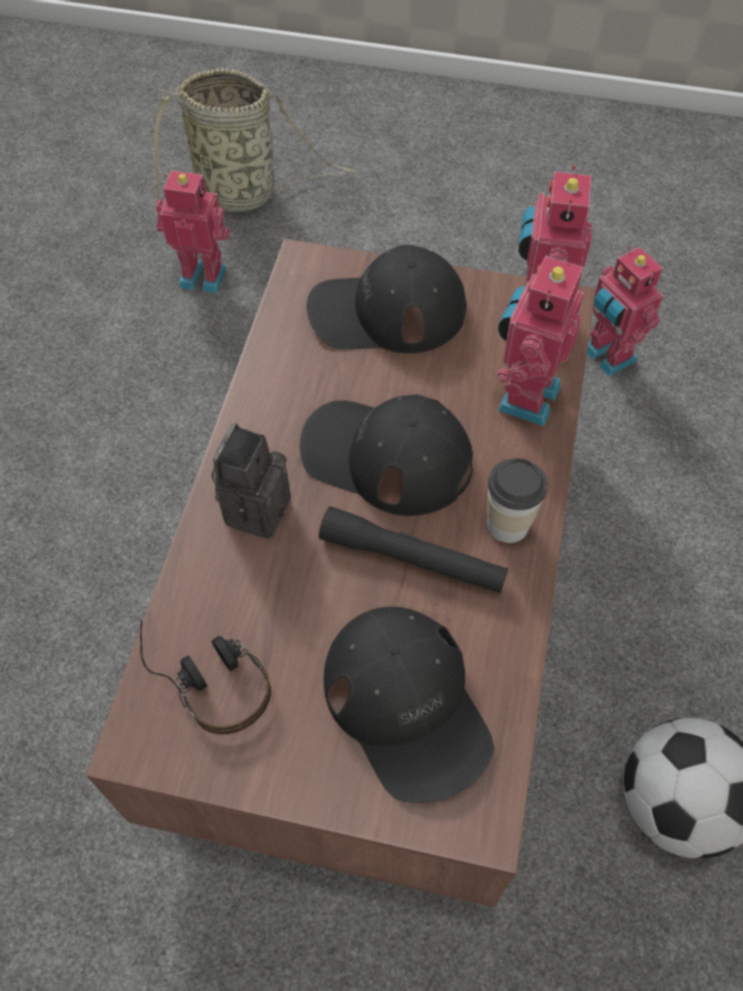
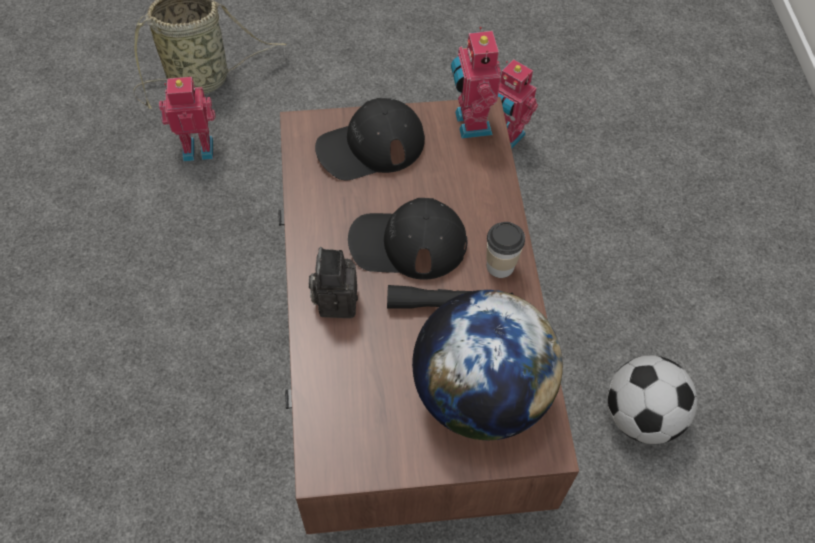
camera: 20 degrees left, 0 degrees up
headphones [140,619,271,735] -> none
black cap [324,607,494,803] -> globe [412,290,563,440]
toy robot [496,253,584,426] -> none

